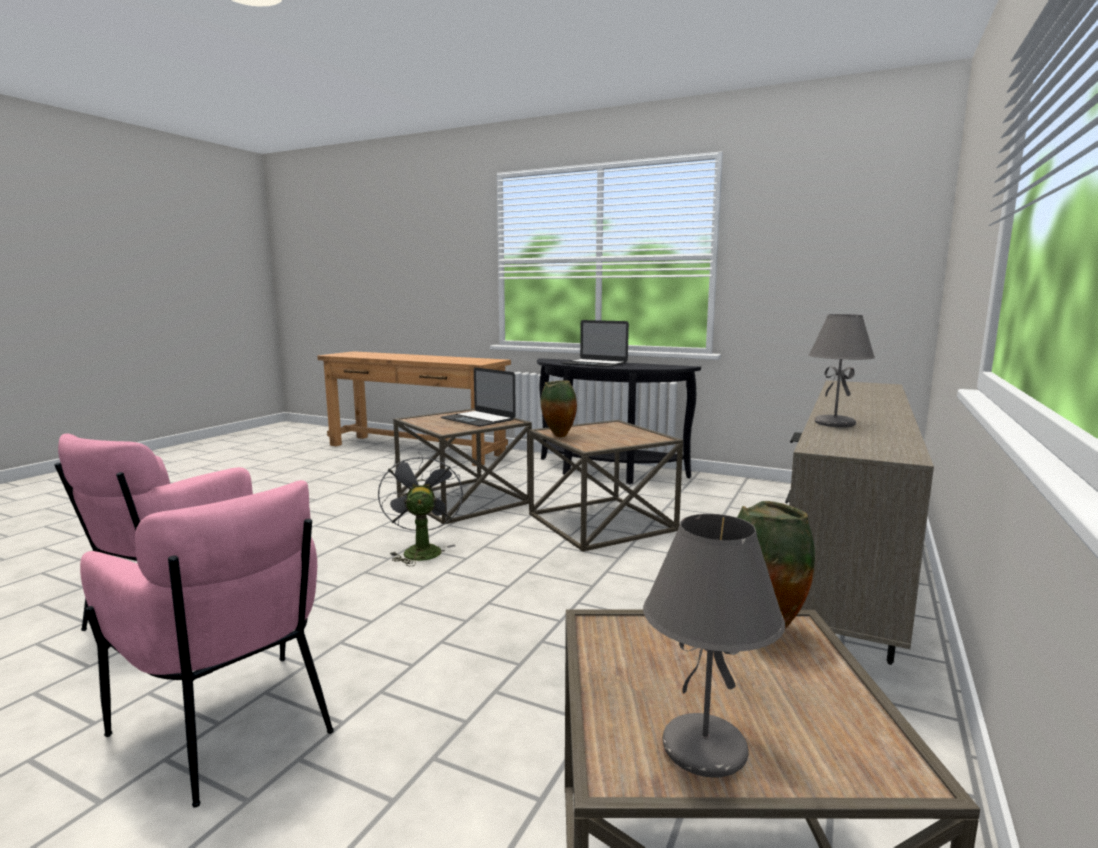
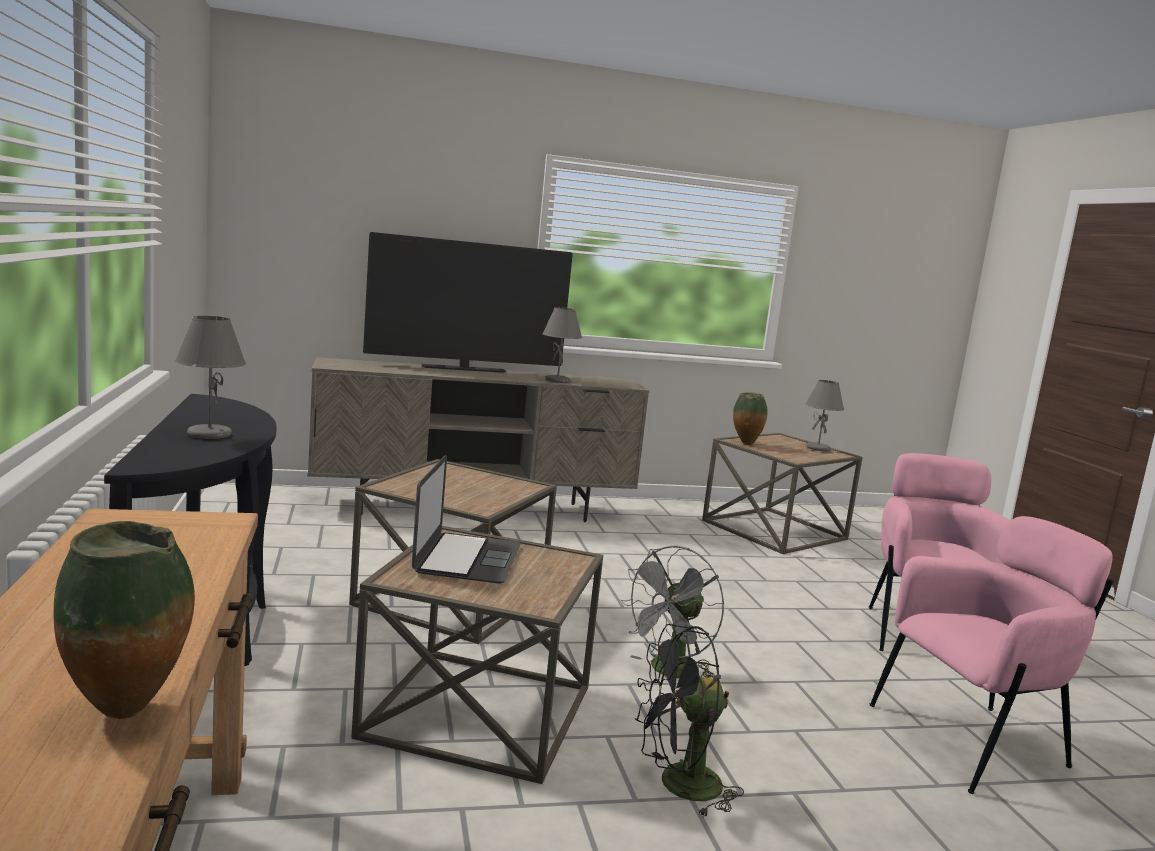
camera: 130 degrees left, 0 degrees up
vase [540,381,577,437] -> vase moved to [54,521,195,719]
laptop [562,320,629,367] -> grey table lamp [175,316,246,439]
none -> television [363,232,573,373]
none -> black fan [635,624,744,818]

